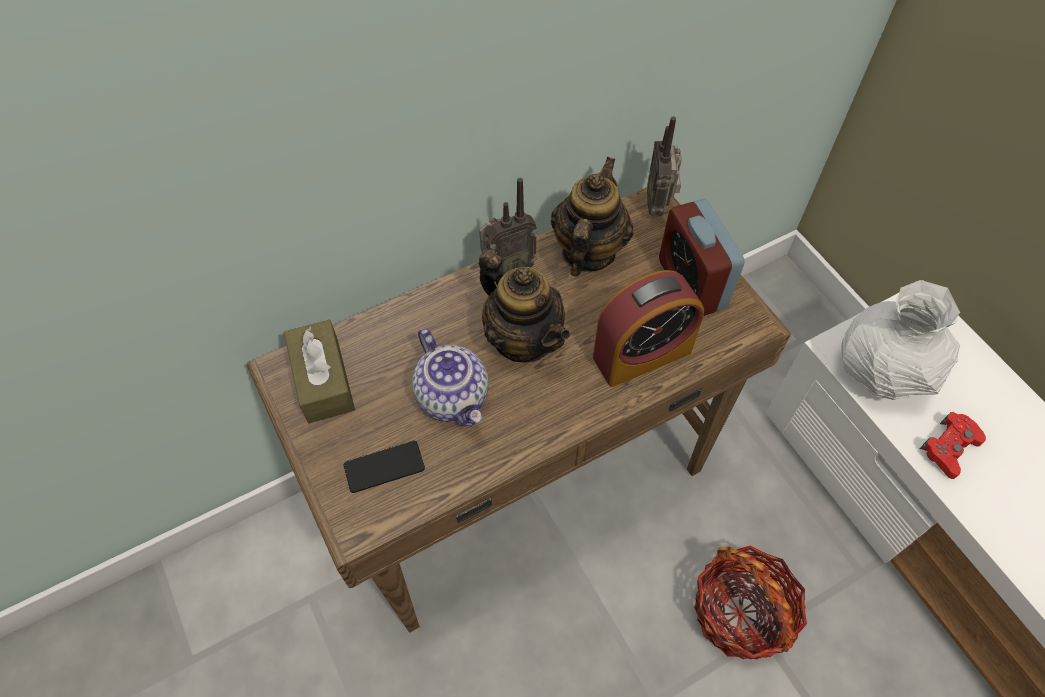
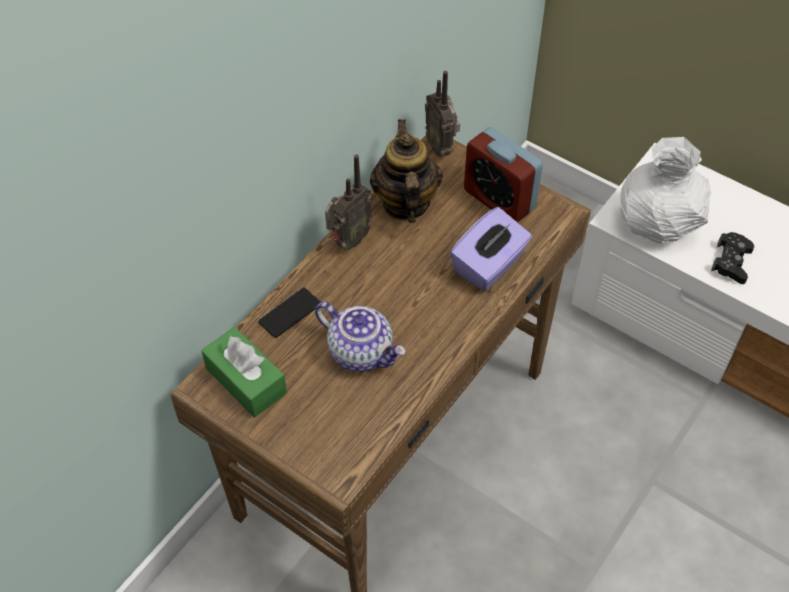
camera: 25 degrees left, 5 degrees down
brown tissue box [284,320,355,423] -> green tissue box [202,327,287,418]
phone [344,440,425,493] -> phone moved to [258,287,321,338]
teapot [479,249,570,363] -> none
alarm clock [593,270,704,387] -> purple tissue box [450,207,532,291]
basket [694,545,807,660] -> none
red game controller [920,412,986,479] -> black game controller [711,232,754,284]

